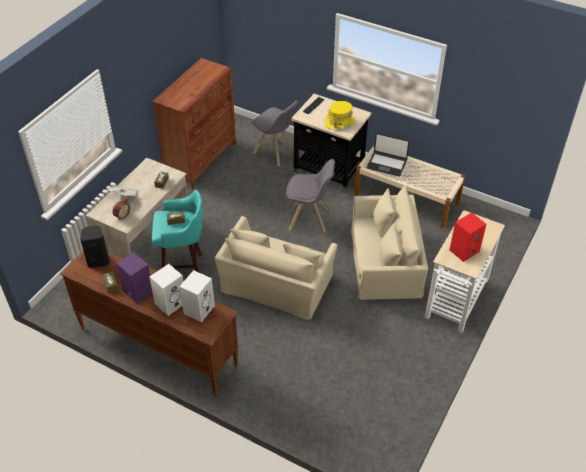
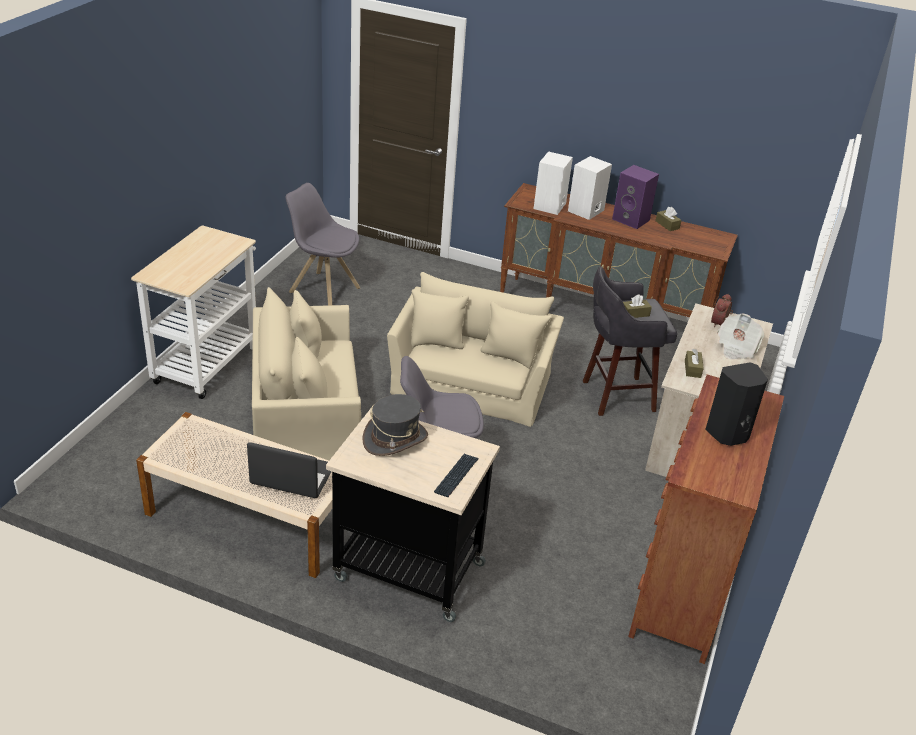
camera: 170 degrees right, 10 degrees down
black speaker [80,225,110,268] -> black speaker moved to [705,362,768,446]
turquoise stool [152,189,203,272] -> grey stool [583,266,677,416]
grey chair [252,100,298,166] -> grey chair moved to [286,183,360,305]
yellow hat [325,101,356,129] -> grey hat [363,394,428,456]
red speaker [449,212,487,262] -> none

